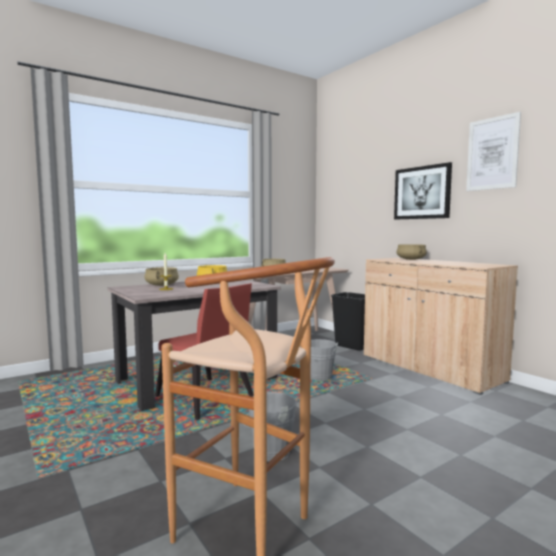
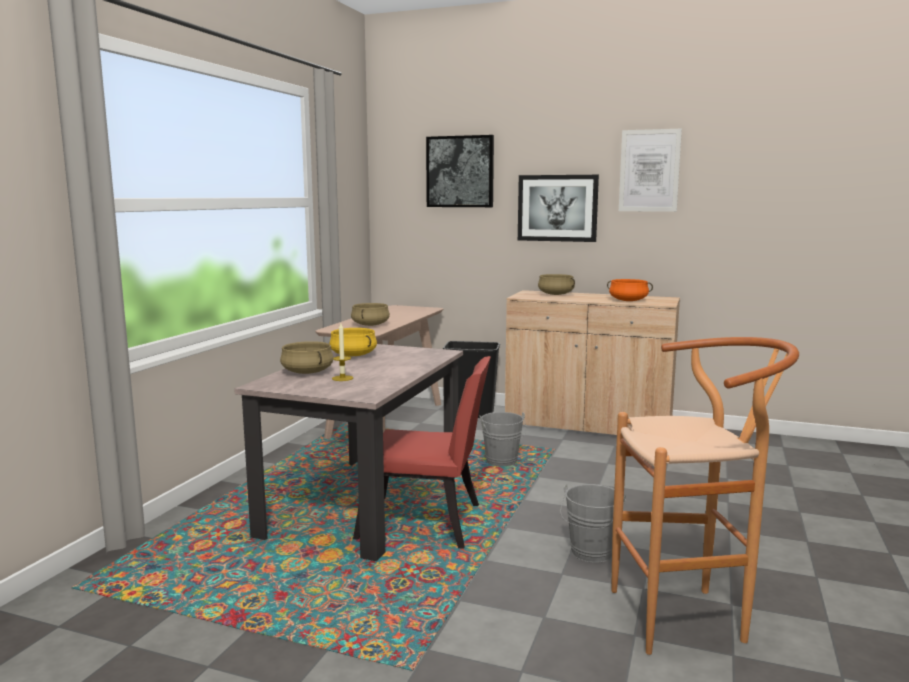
camera: 35 degrees left, 5 degrees up
none -> picture [426,135,494,207]
none -> orange cooking pot [607,279,653,301]

